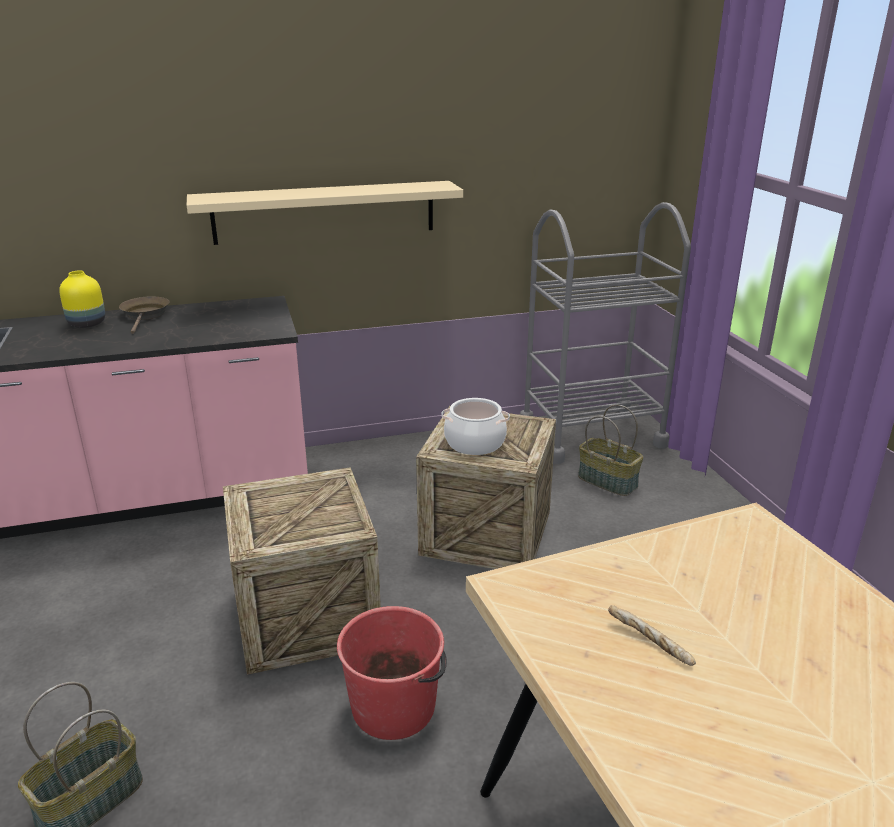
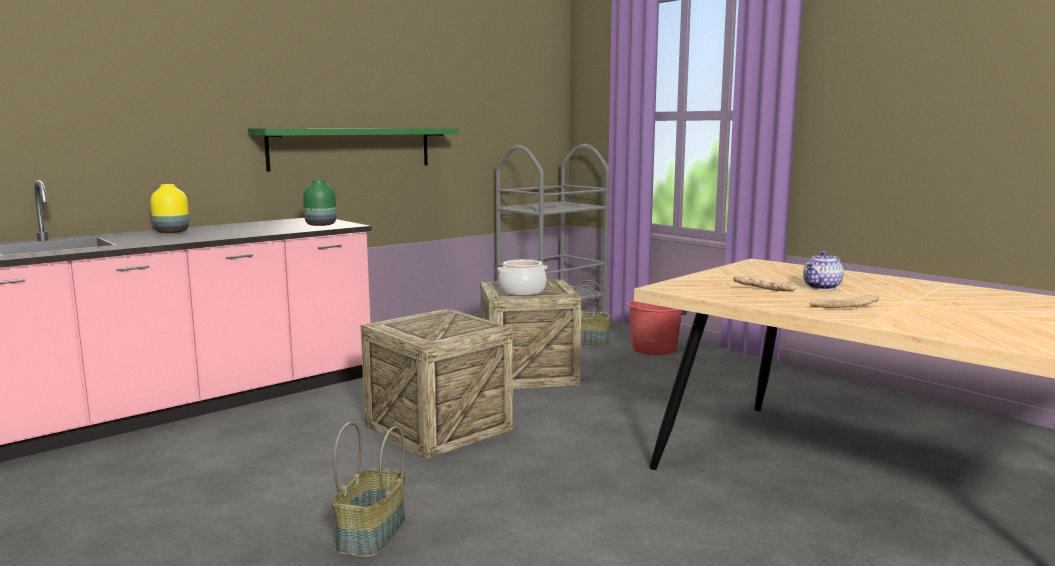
camera: 25 degrees left, 15 degrees down
brown frying pan [119,296,170,334] -> none
beige shelf [187,181,463,245] -> green shelf [248,128,459,172]
red bucket [337,606,447,740] -> red bucket moved to [628,300,687,355]
none -> green vase [303,180,337,226]
none -> teapot [803,251,843,290]
none -> bread [809,295,879,308]

